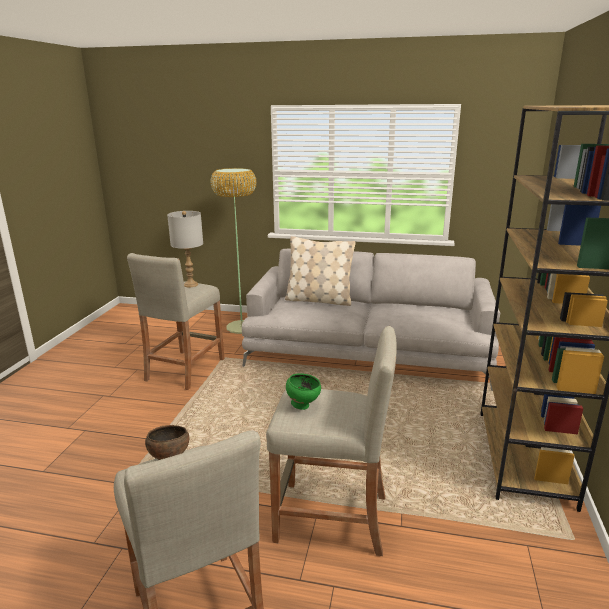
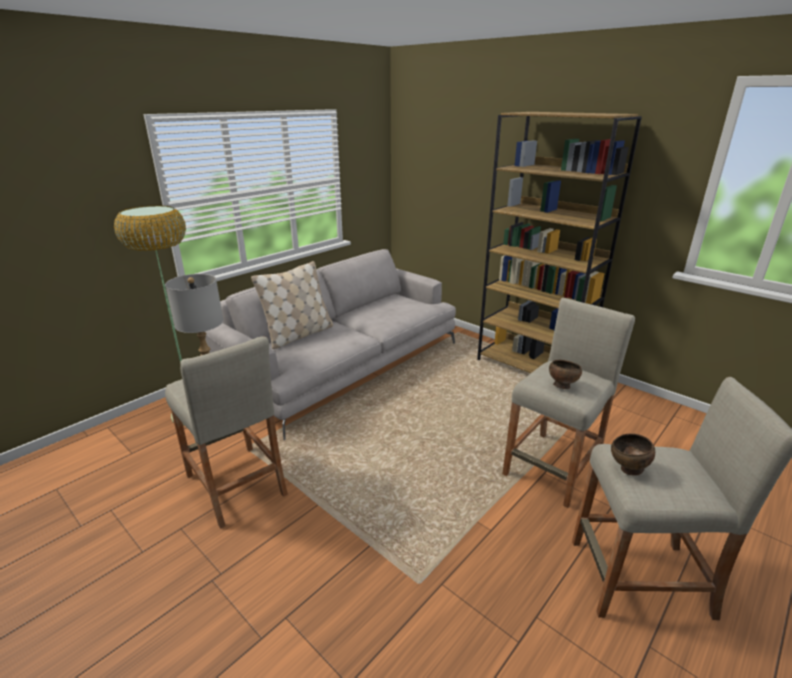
camera: 60 degrees left, 5 degrees up
green bowl [286,373,321,410] -> brown bowl [549,360,582,389]

